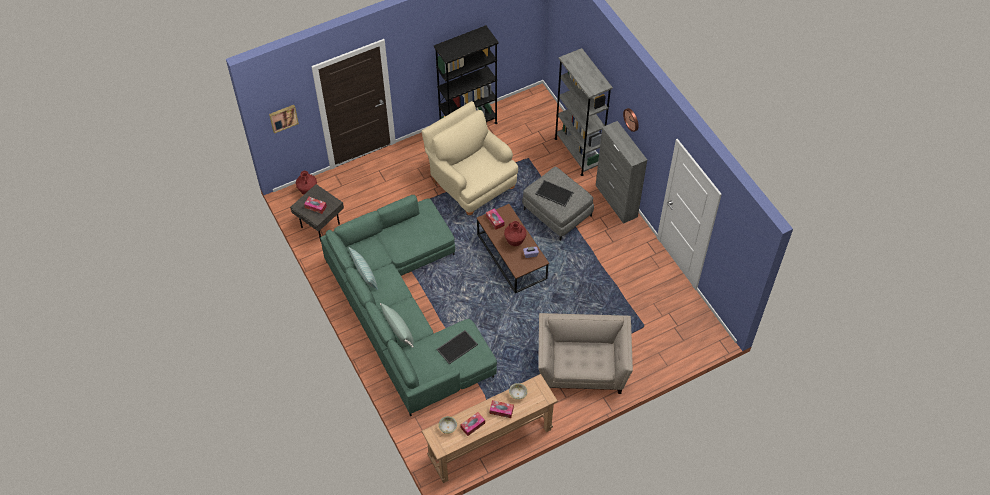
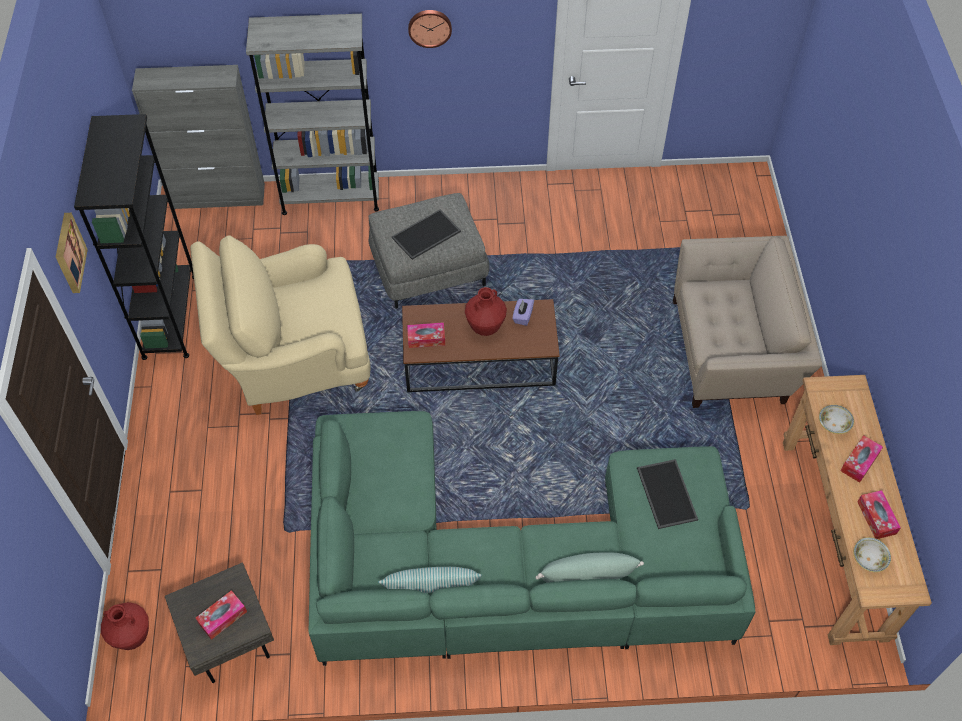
camera: 65 degrees left, 0 degrees up
picture [269,105,299,134] -> picture moved to [56,213,88,293]
beige armchair [538,313,633,394] -> beige armchair turned 150 degrees clockwise [673,236,822,408]
grey cabinet [596,121,647,224] -> grey cabinet moved to [132,65,265,209]

